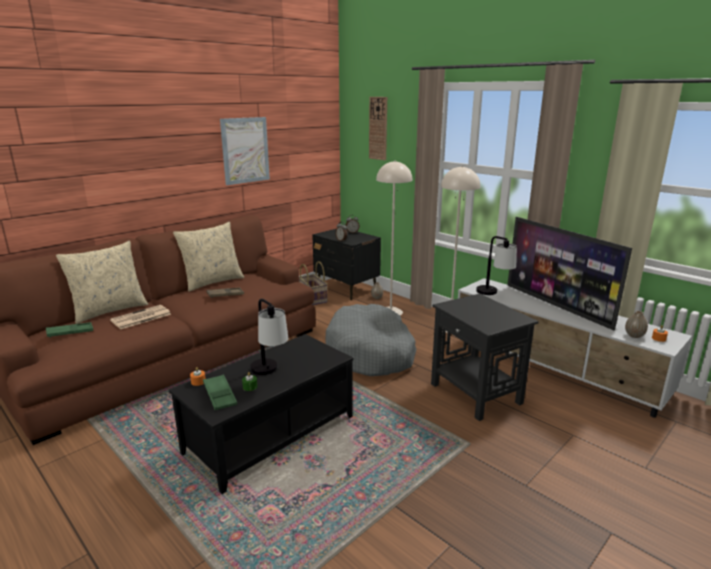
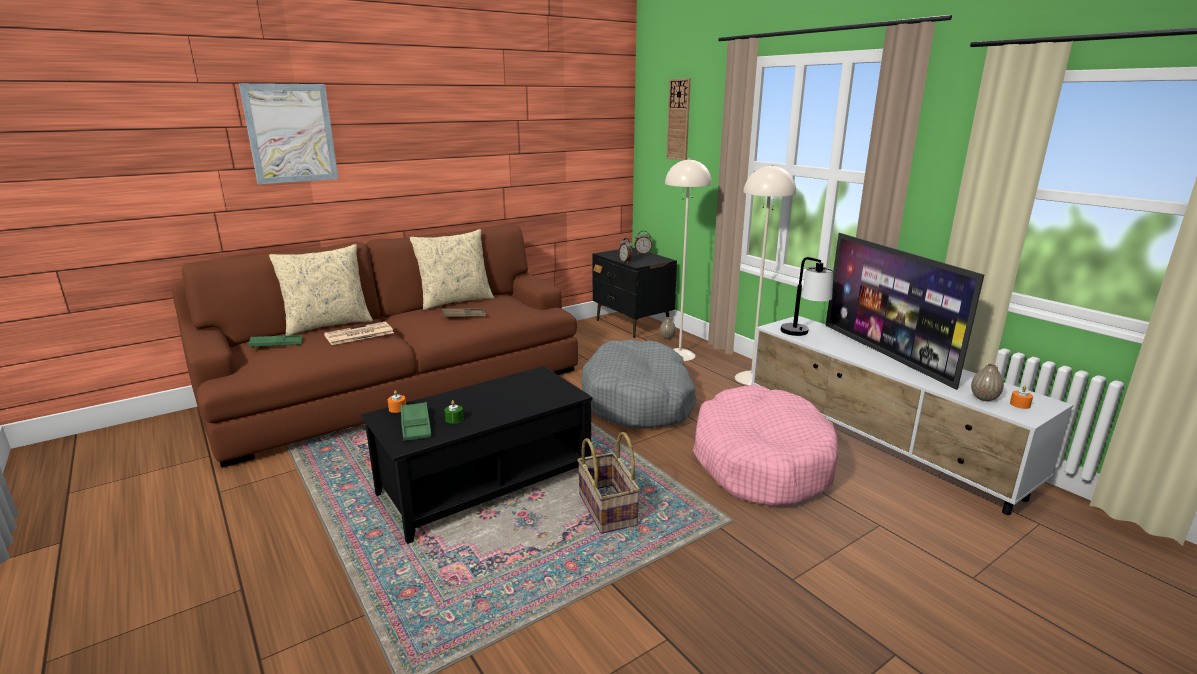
camera: 10 degrees right, 0 degrees up
picture [220,117,270,185] -> picture moved to [239,83,338,184]
table lamp [250,299,289,375] -> none
basket [299,261,328,305] -> basket moved to [577,432,640,533]
black side table [431,294,539,421] -> pink dog bed [693,385,838,507]

